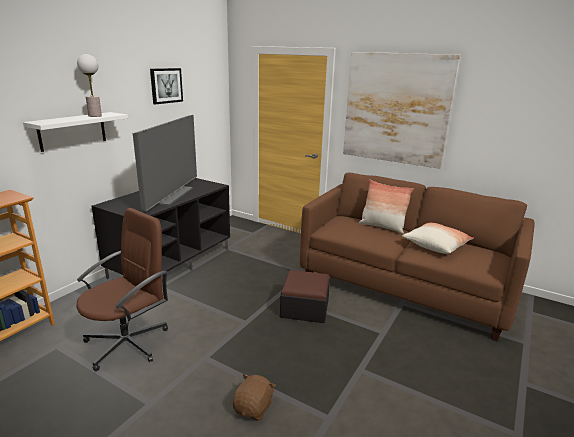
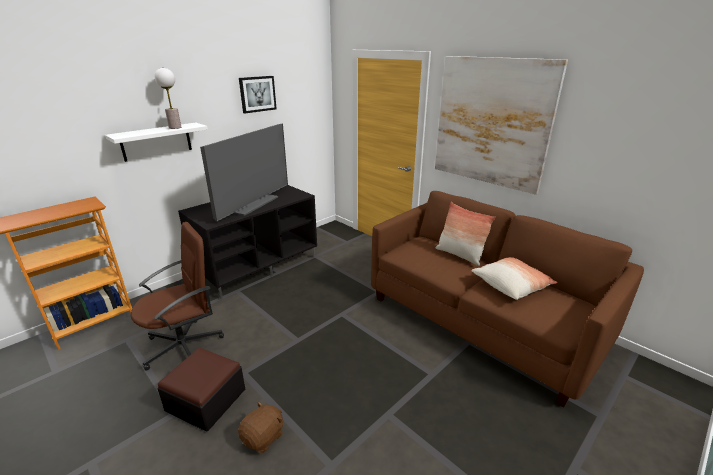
camera: 15 degrees right, 5 degrees up
ottoman [280,270,330,323] -> ottoman moved to [158,348,245,432]

